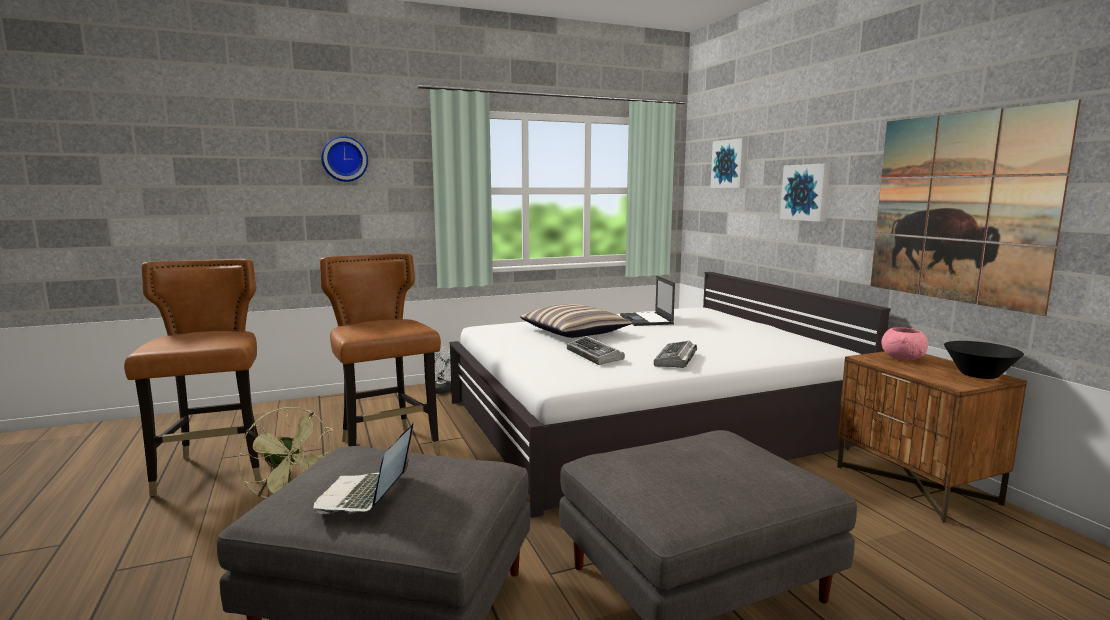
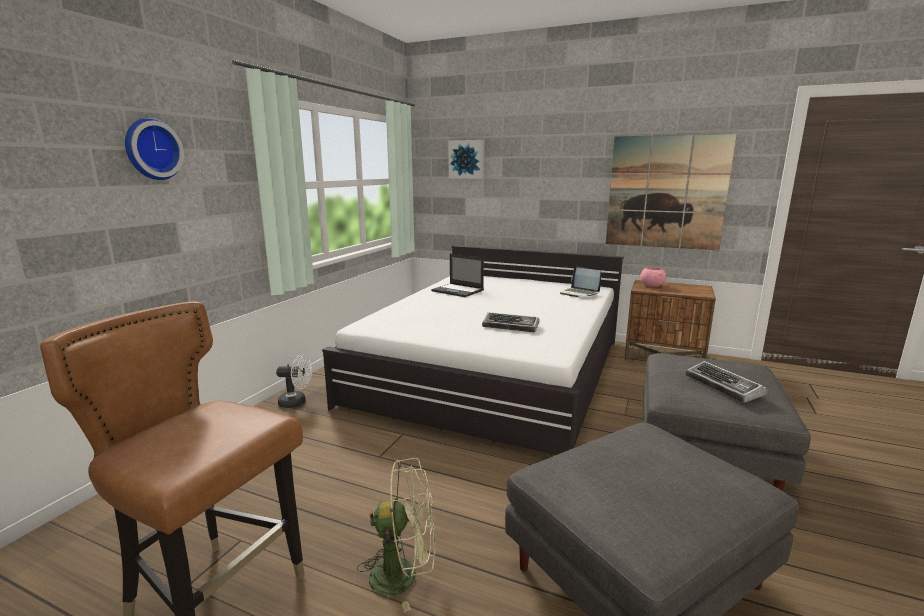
camera: 45 degrees left, 5 degrees up
laptop [314,423,413,514] -> laptop moved to [560,266,601,297]
brown chair [320,253,441,454] -> none
pillow [520,304,632,338] -> none
keyboard [654,341,697,368] -> keyboard moved to [686,361,768,403]
picture [780,163,830,222] -> none
black bowl [944,341,1024,379] -> none

